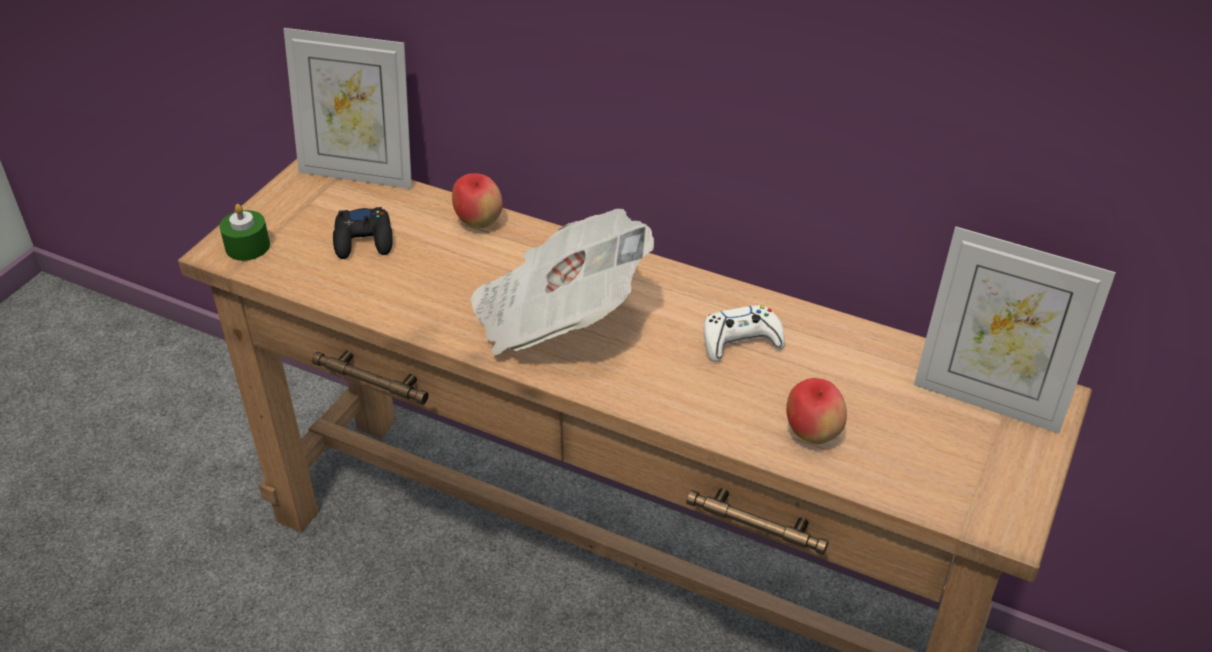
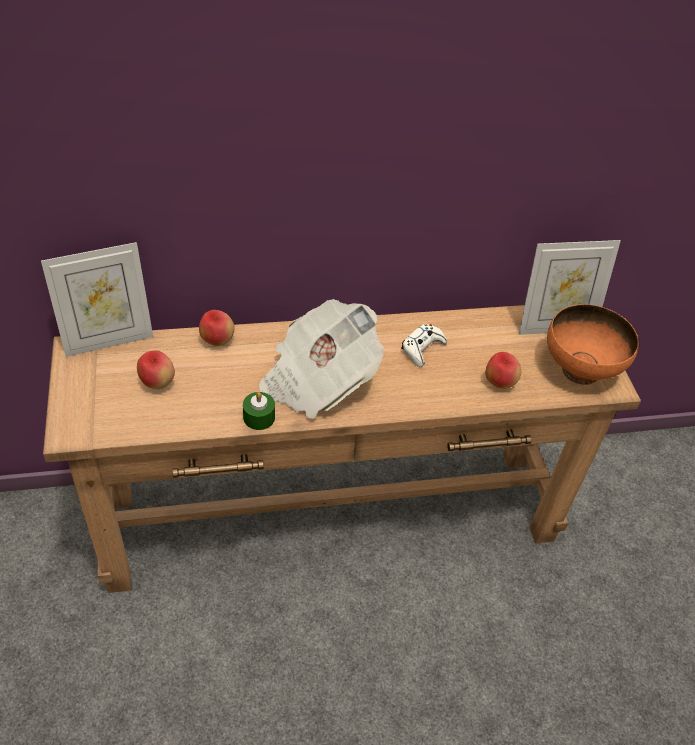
camera: 40 degrees left, 5 degrees up
green candle [220,204,270,261] -> green candle moved to [243,392,275,430]
black game controller [333,207,393,259] -> apple [137,351,175,389]
none -> orange bowl [547,304,639,385]

